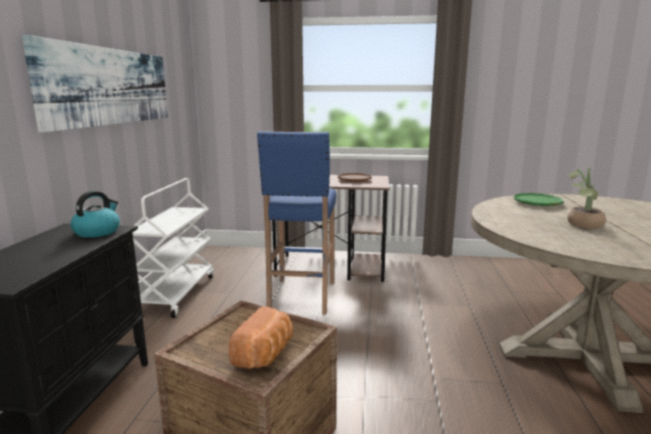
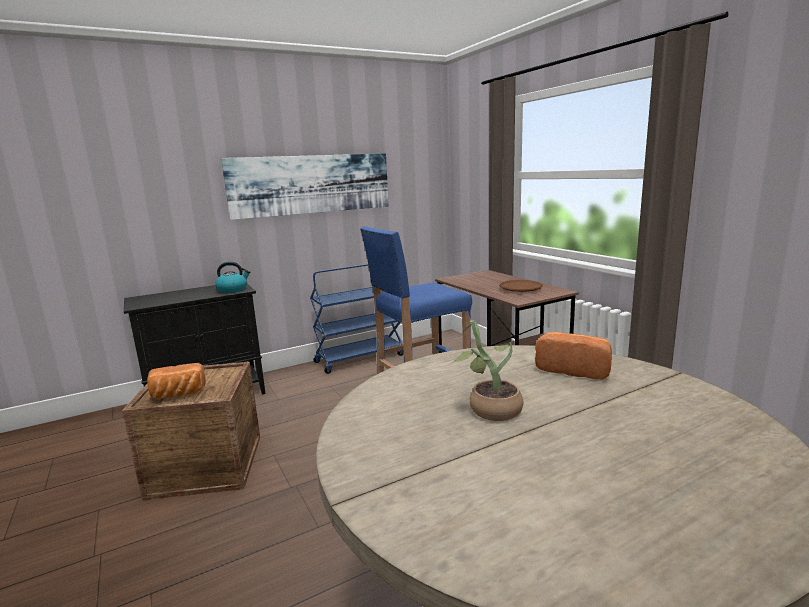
camera: 55 degrees right, 0 degrees up
white cart [133,178,214,318] -> blue cart [310,264,404,374]
green plate [514,193,564,206] -> bread [535,332,612,380]

